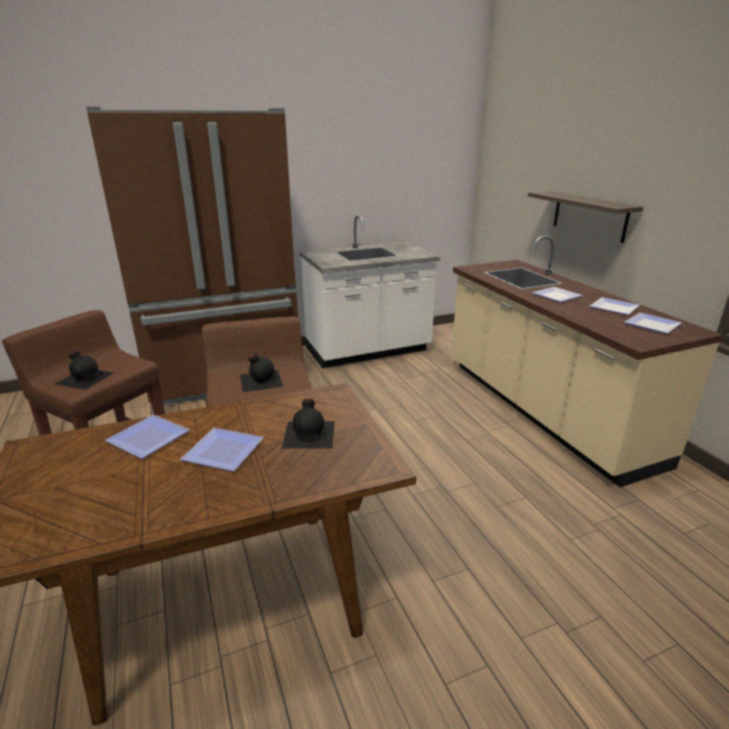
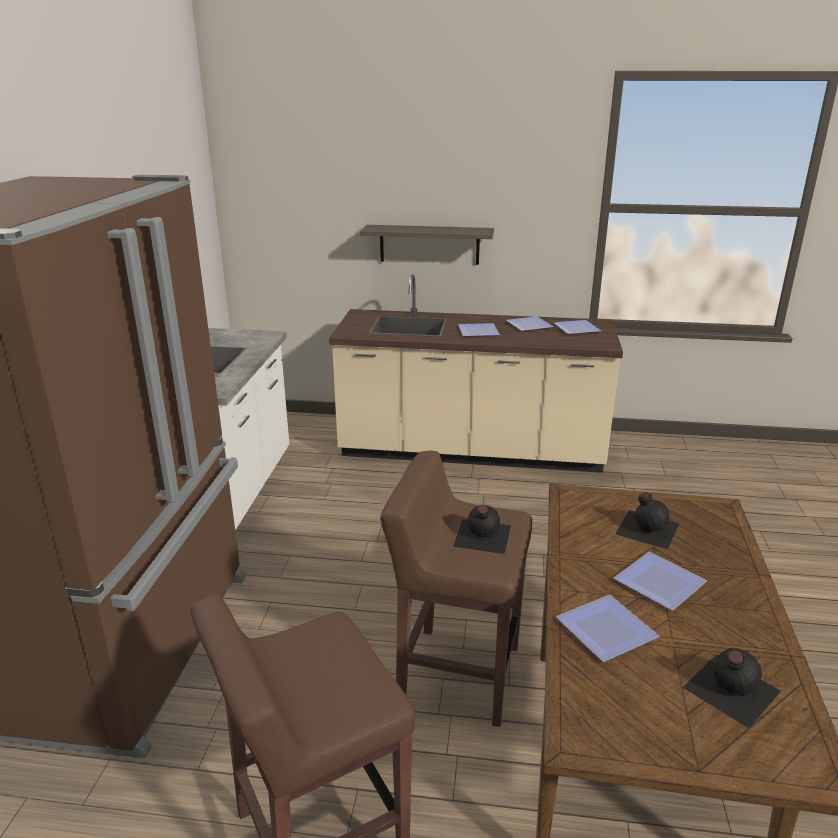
camera: 60 degrees left, 0 degrees up
black bottle [55,350,113,390] -> black bottle moved to [683,648,781,728]

